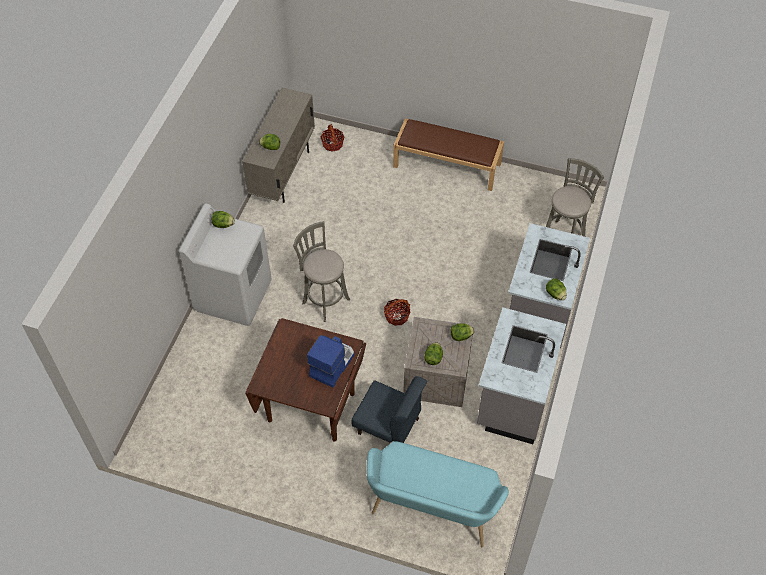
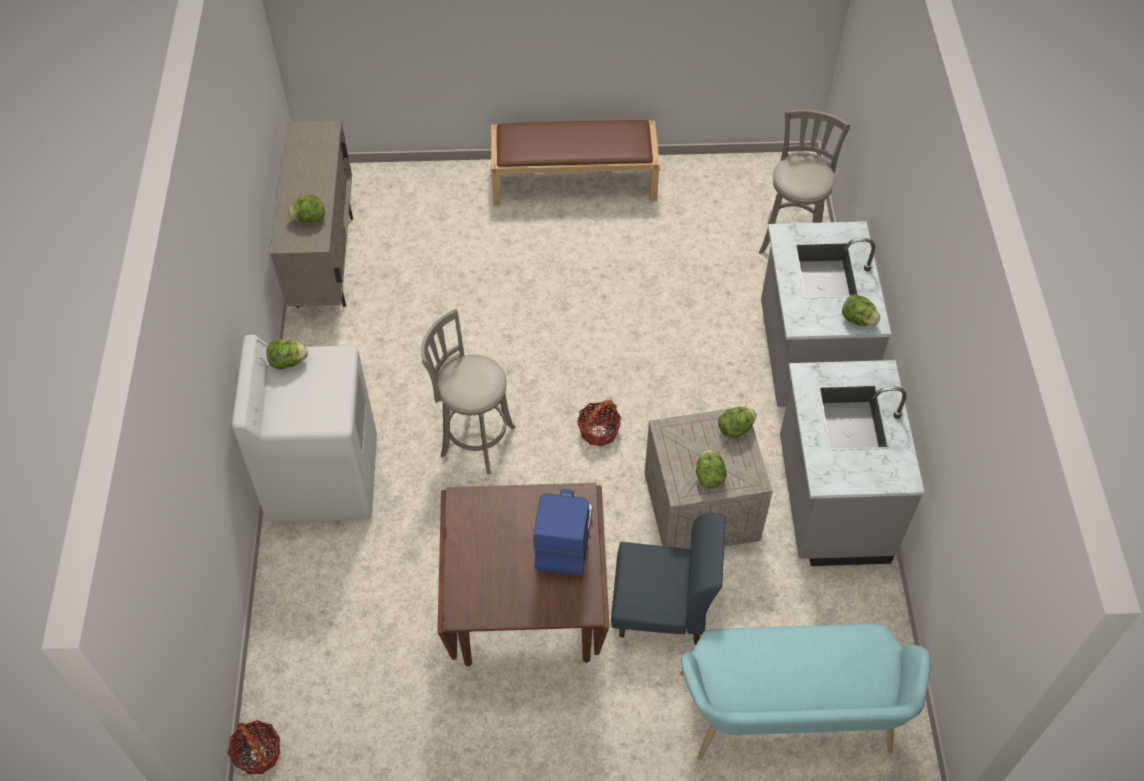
camera: 20 degrees left, 0 degrees up
basket [320,124,344,152] -> basket moved to [228,720,281,774]

